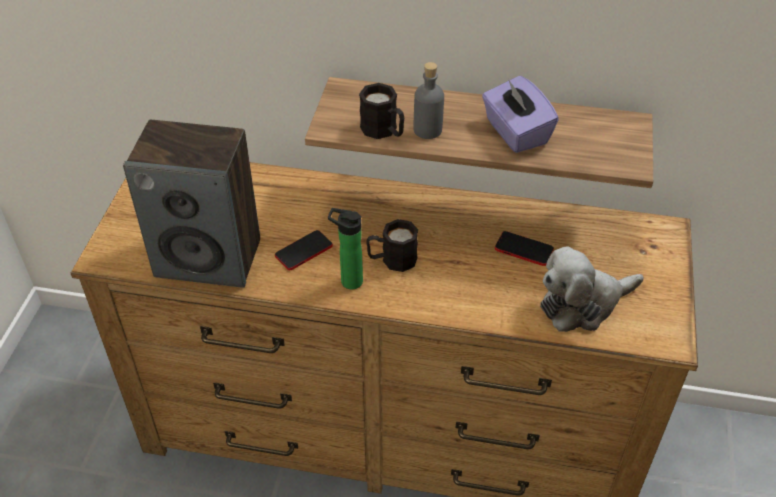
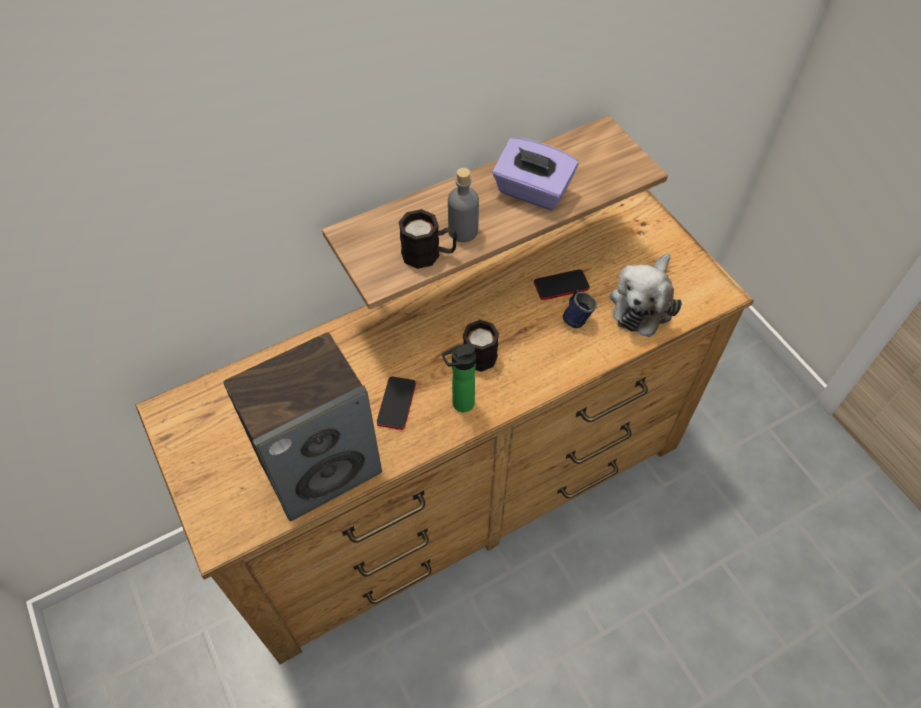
camera: 40 degrees left, 10 degrees up
none -> blue mug [563,290,597,328]

